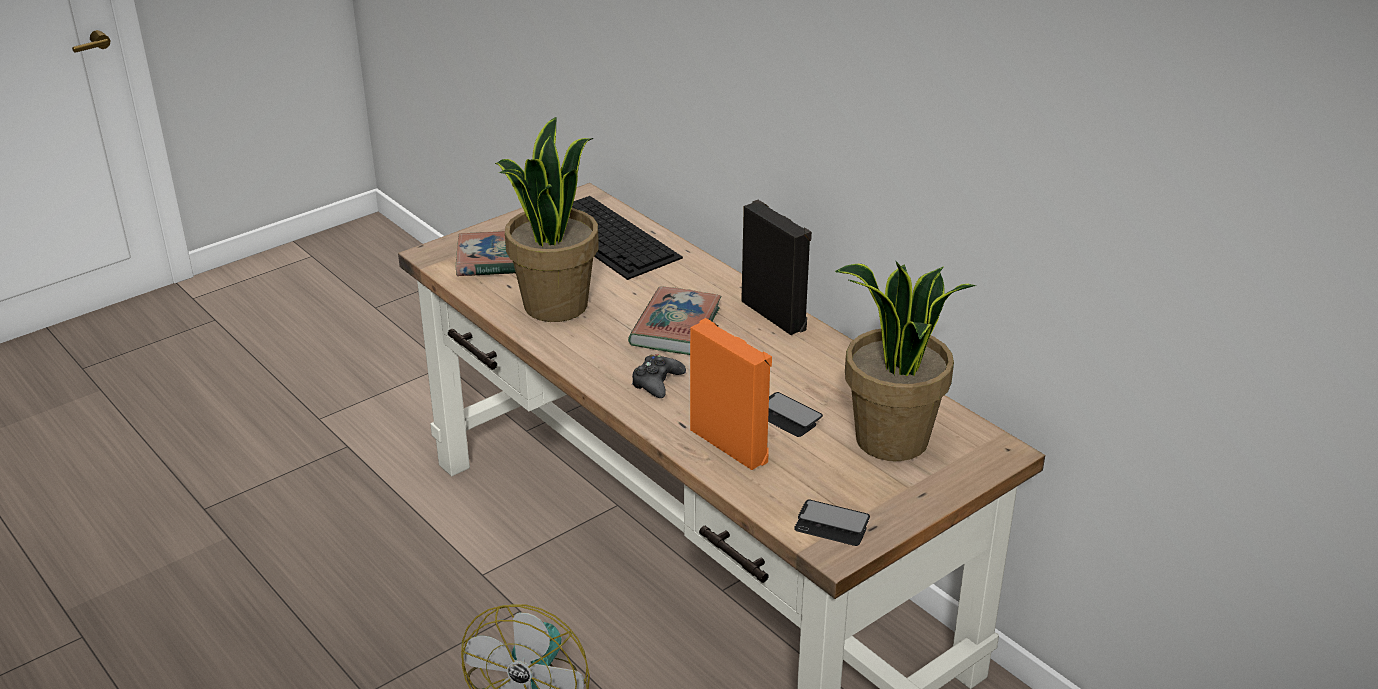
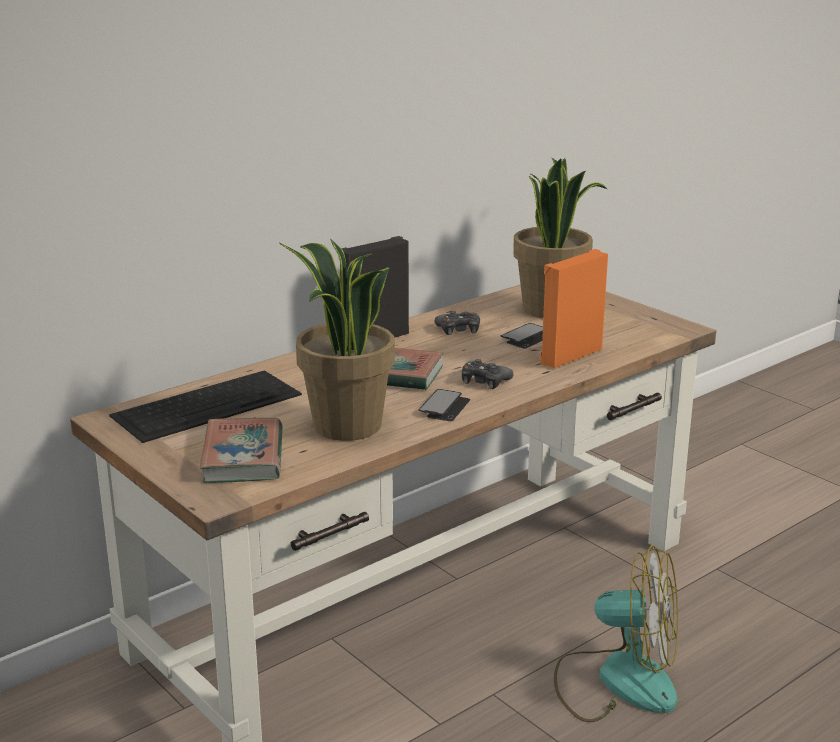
camera: 90 degrees left, 10 degrees down
phone [794,499,870,546] -> phone moved to [418,389,470,421]
none -> black game controller [435,311,480,335]

